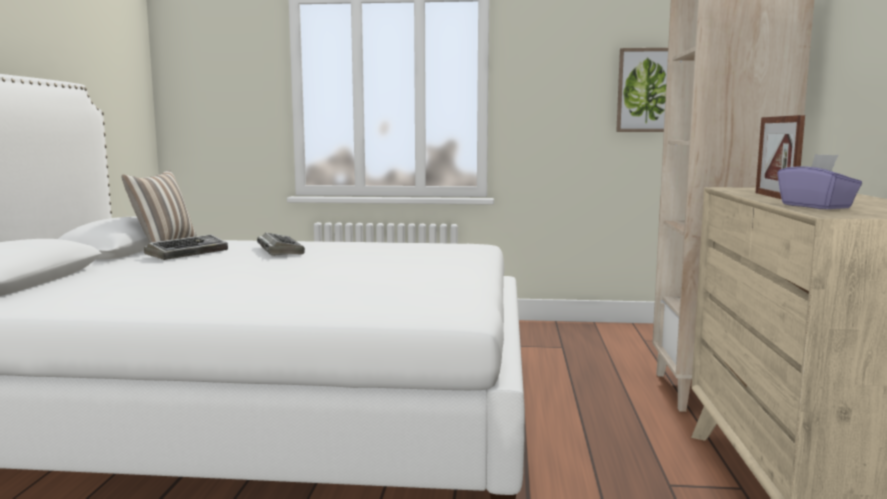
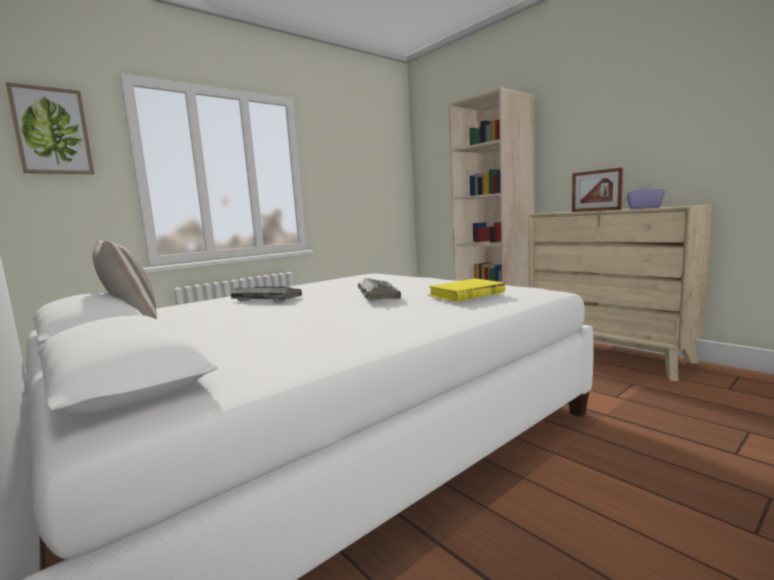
camera: 45 degrees left, 0 degrees up
keyboard [144,234,228,260] -> keyboard moved to [358,278,401,301]
picture [616,48,668,132] -> picture moved to [6,82,94,174]
none -> yellow book [428,279,505,302]

